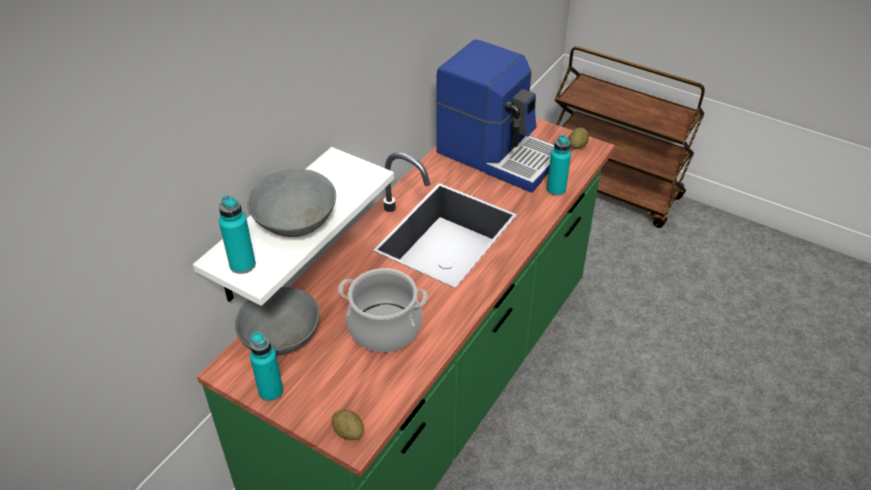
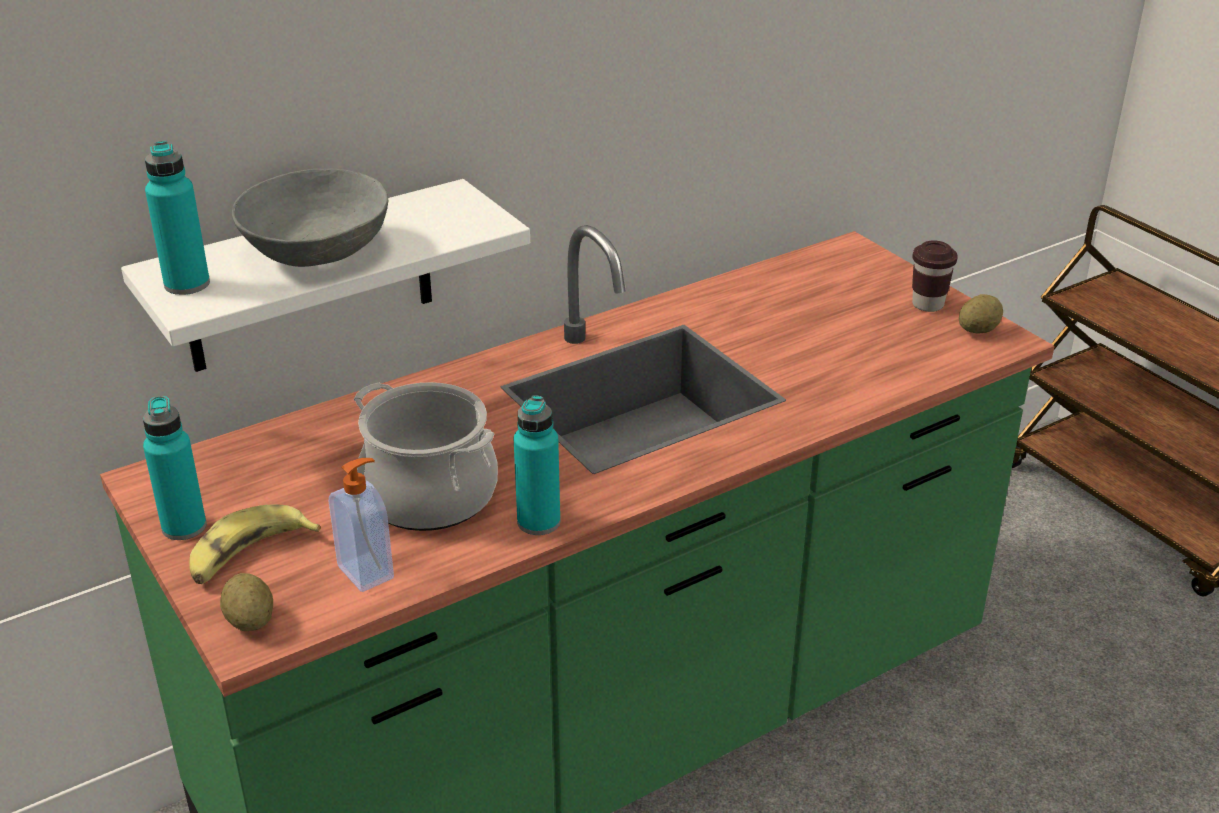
camera: 25 degrees right, 10 degrees down
grey bowl [235,287,320,356] -> none
coffee machine [436,39,554,193] -> none
turquoise bottle [547,135,571,196] -> turquoise bottle moved to [514,395,560,535]
none -> banana [189,504,321,584]
none -> soap dispenser [329,458,394,592]
none -> brown cup [912,241,958,312]

